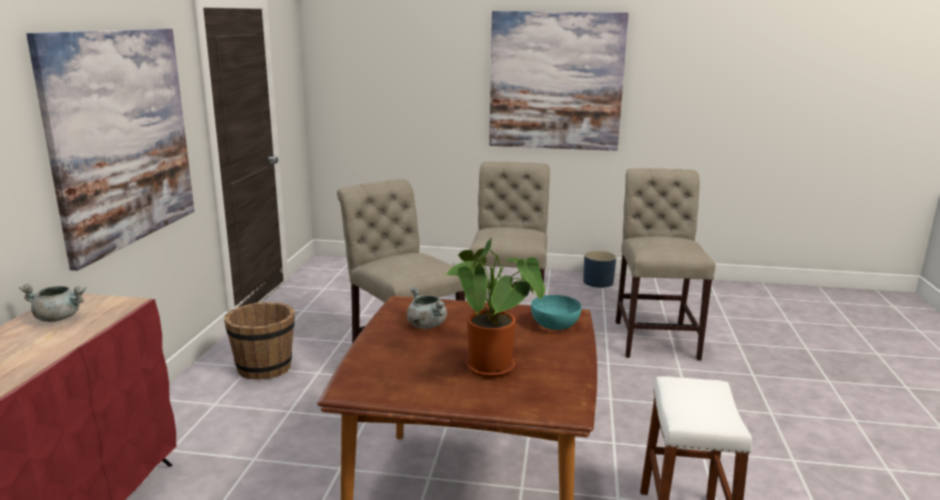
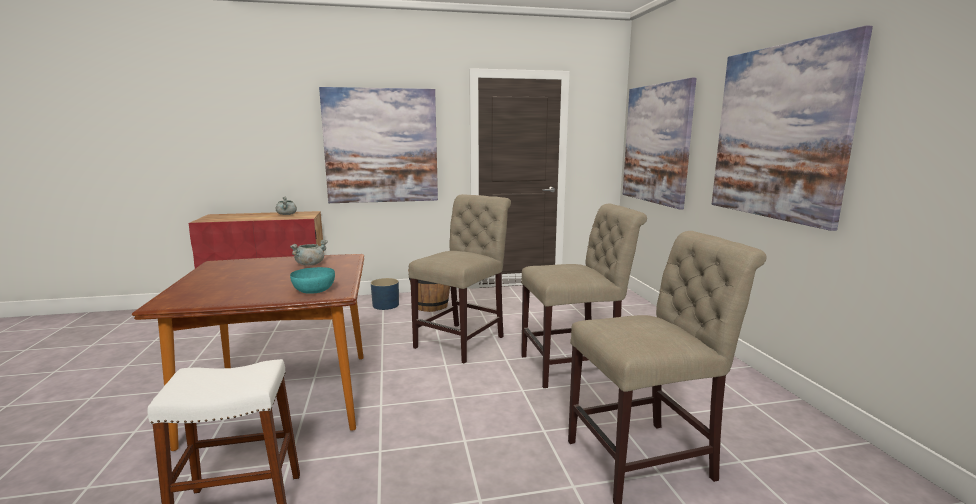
camera: 70 degrees right, 5 degrees down
potted plant [444,238,545,378] -> none
blue planter [583,251,616,288] -> blue planter moved to [371,278,399,310]
none -> picture [623,78,696,209]

